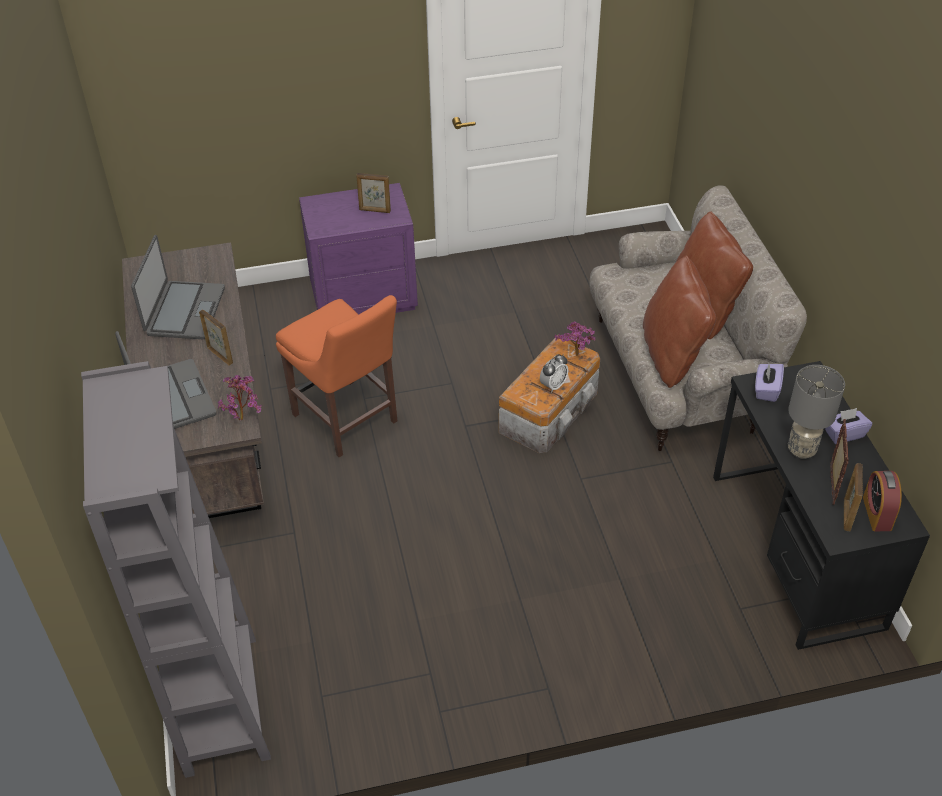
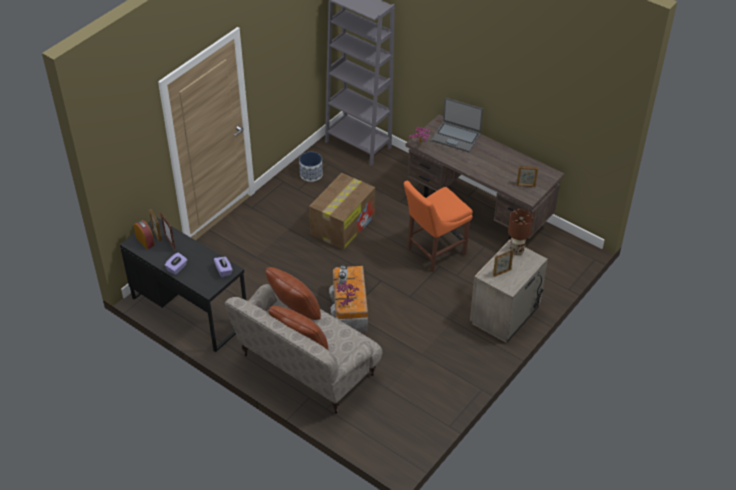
camera: 140 degrees right, 0 degrees up
laptop [131,235,225,339] -> none
picture frame [199,310,233,366] -> picture frame moved to [517,166,538,187]
orange chair [276,295,398,457] -> orange chair turned 45 degrees counterclockwise [404,181,473,272]
purple nightstand [299,183,418,315] -> beige nightstand [470,240,548,343]
grey table lamp [788,365,845,459] -> none
none -> planter [299,152,323,182]
none -> cardboard box [309,173,375,250]
none -> brown table lamp [508,209,533,255]

